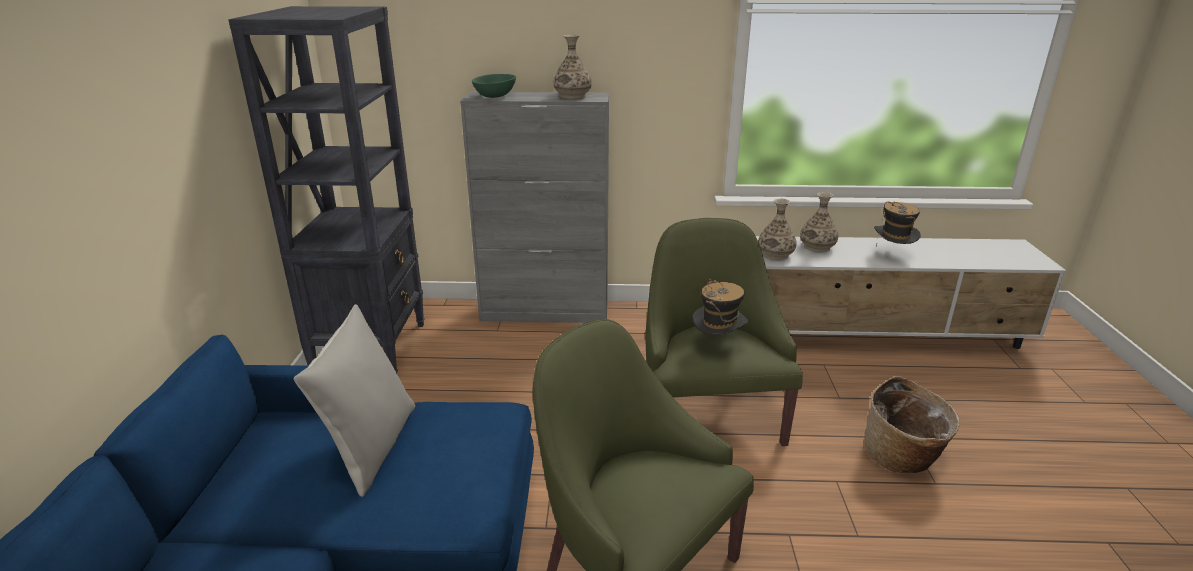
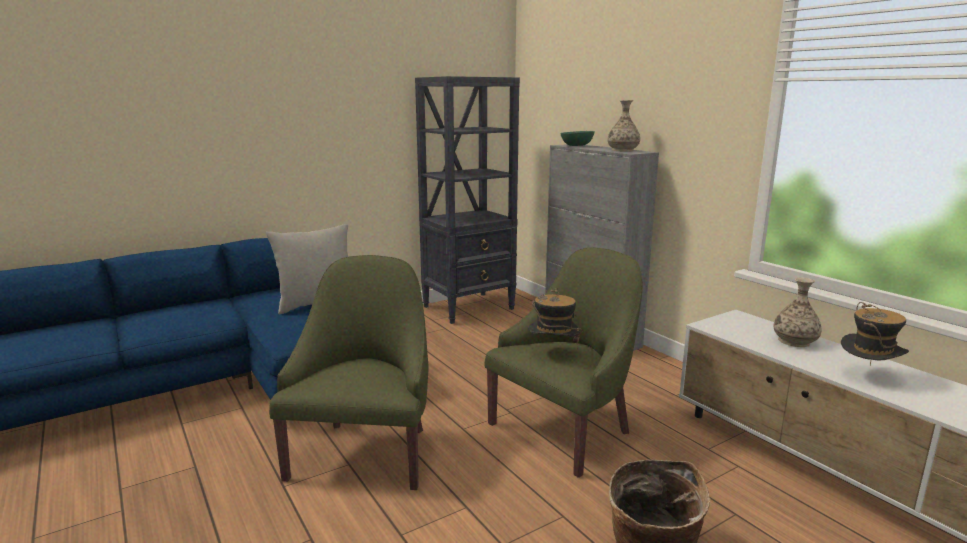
camera: 55 degrees right, 10 degrees down
vase [758,199,797,260] -> none

